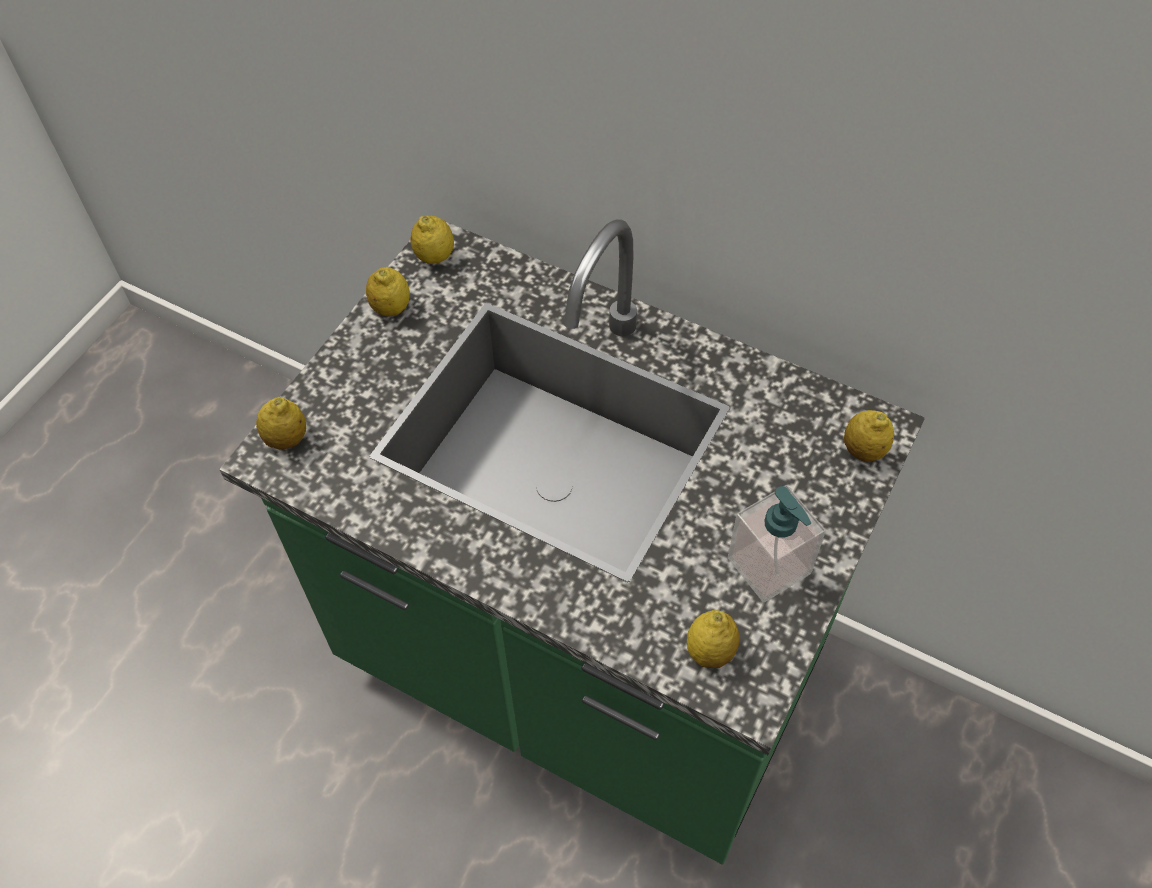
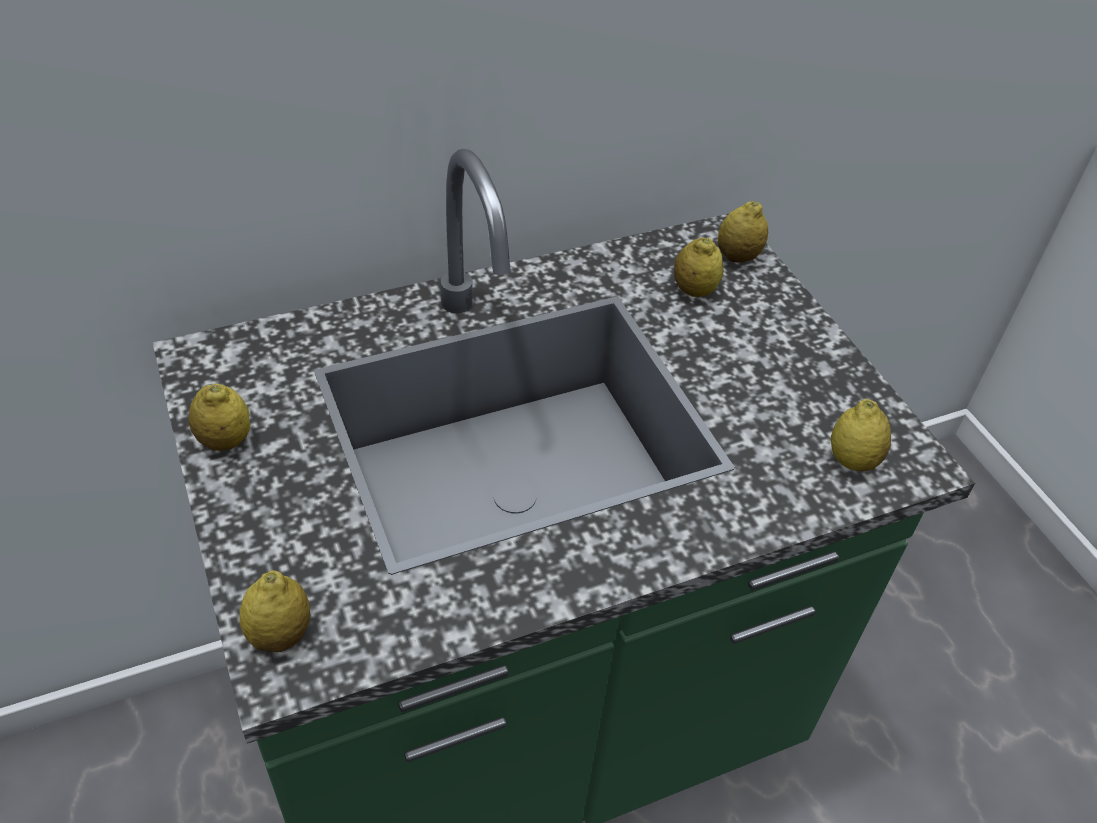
camera: 55 degrees left, 10 degrees down
lemon [411,215,454,264] -> lemon moved to [674,237,723,297]
soap dispenser [728,485,826,603] -> none

